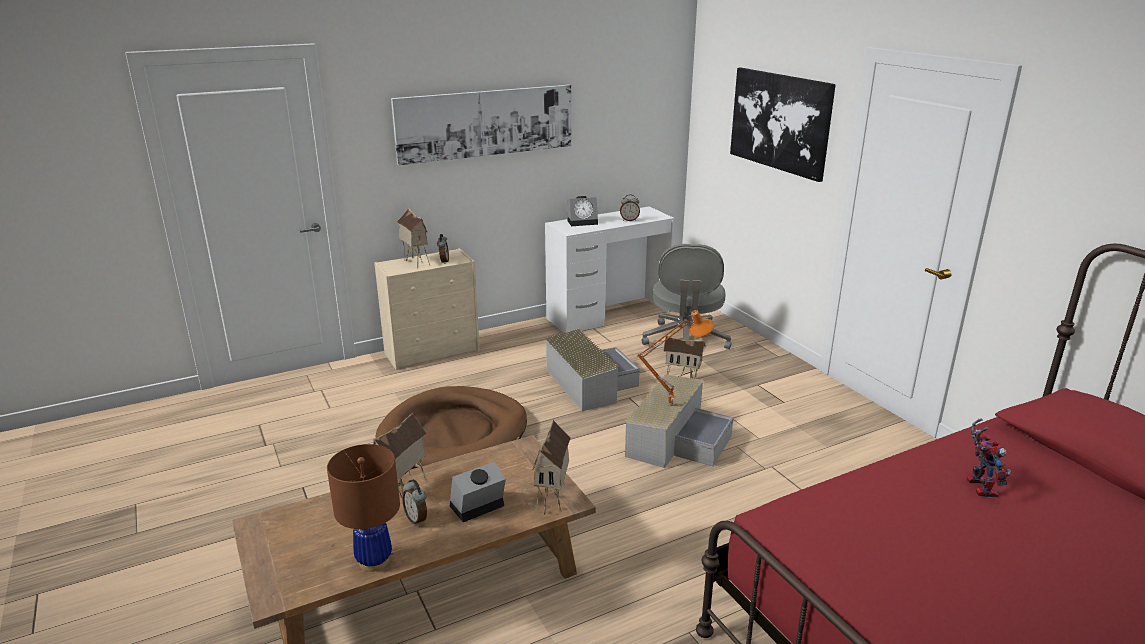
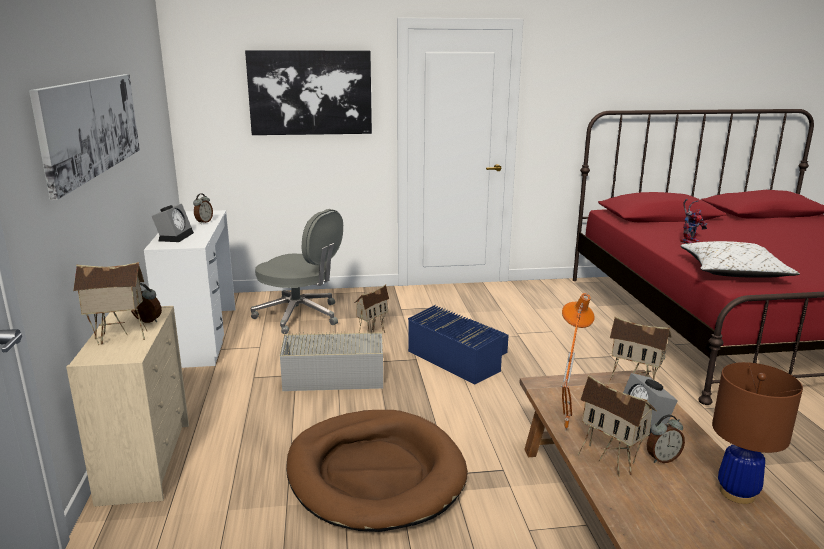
camera: 70 degrees left, 5 degrees down
grey storage box [625,375,733,468] -> blue storage box [408,305,508,384]
orange table lamp [637,310,714,406] -> orange table lamp moved to [561,293,595,430]
toy robot [967,418,1011,498] -> toy robot turned 120 degrees clockwise [680,199,707,244]
none -> white pillow [680,241,800,278]

